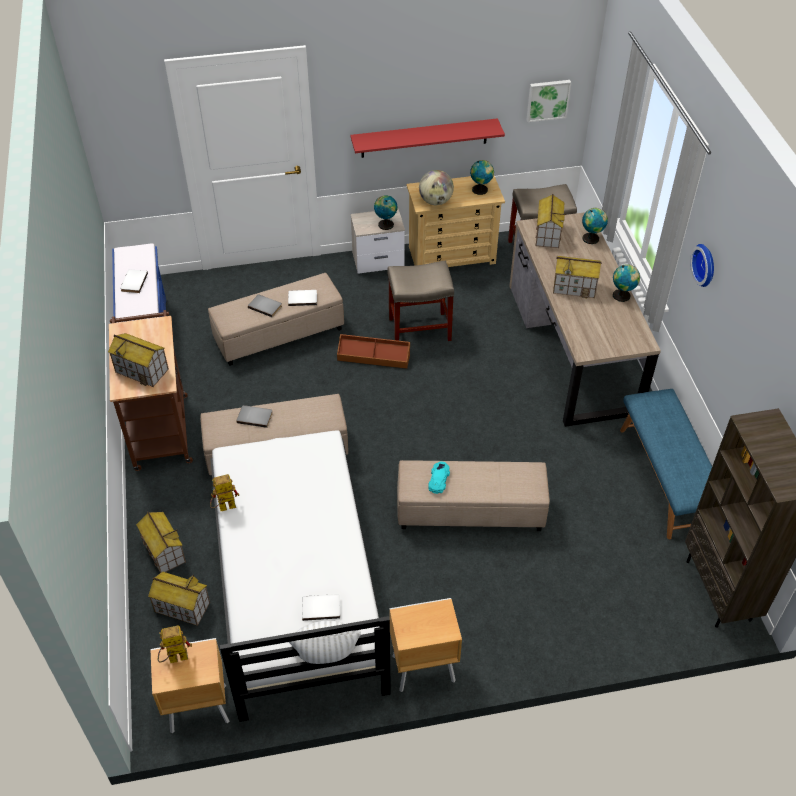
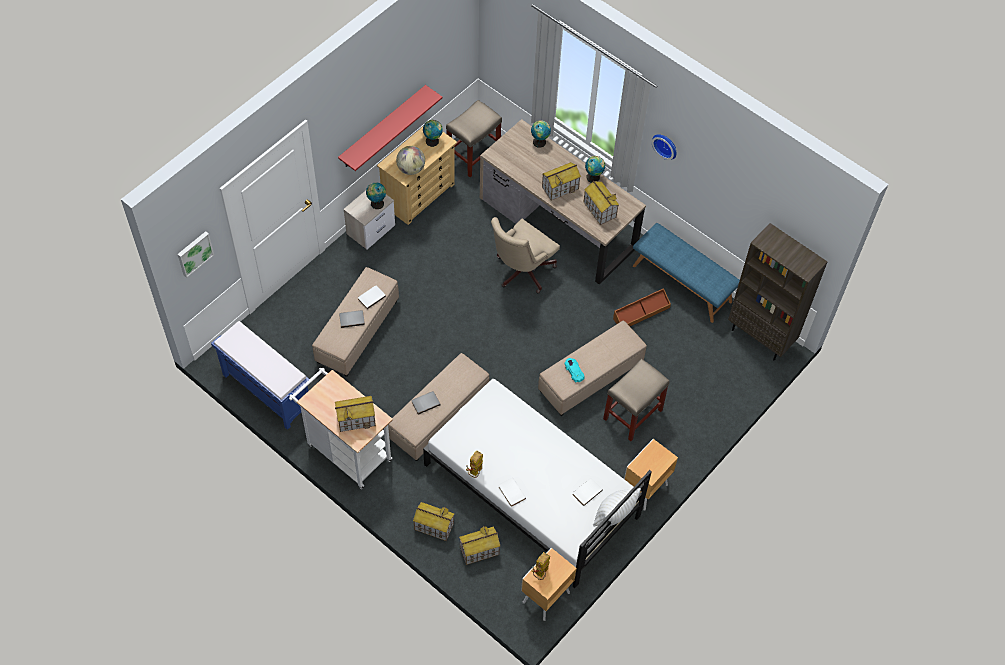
camera: 40 degrees left, 10 degrees up
brown cart [109,310,193,471] -> white cart [289,367,393,489]
white book [120,269,148,293] -> white book moved to [499,478,526,507]
brown storage box [337,334,410,369] -> brown storage box moved to [613,288,671,326]
beige stool [387,261,454,341] -> beige stool moved to [603,359,670,441]
picture [526,80,571,122] -> picture moved to [177,231,214,278]
toy house [535,194,566,248] -> toy house moved to [584,181,619,225]
none -> beige office chair [491,217,560,294]

